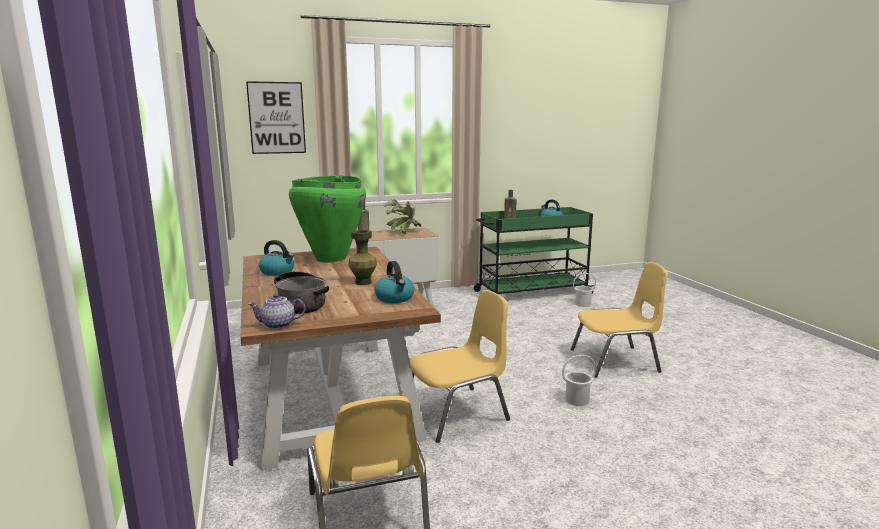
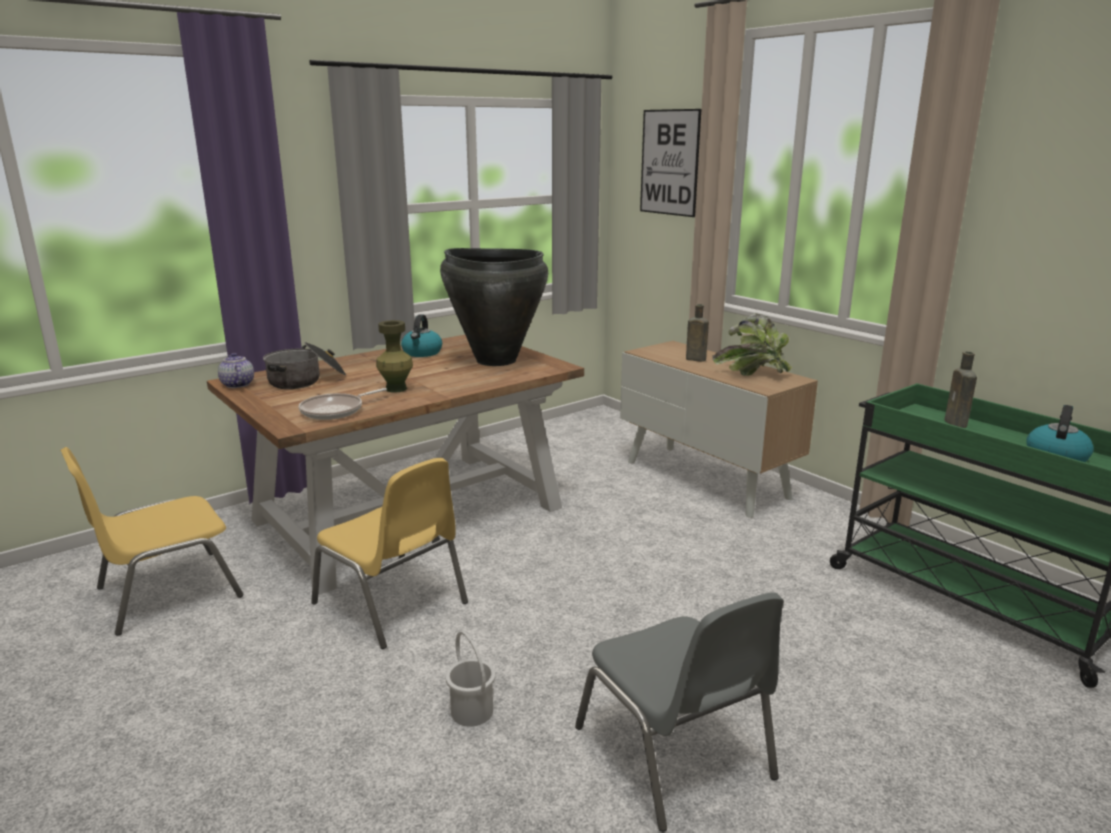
camera: 70 degrees right, 5 degrees up
green vase [289,175,366,263] -> black vase [440,248,548,366]
kettle [374,261,414,303] -> frying pan [299,388,387,420]
yellow chair [571,262,668,378] -> grey chair [575,592,784,832]
white bucket [573,273,596,307] -> none

